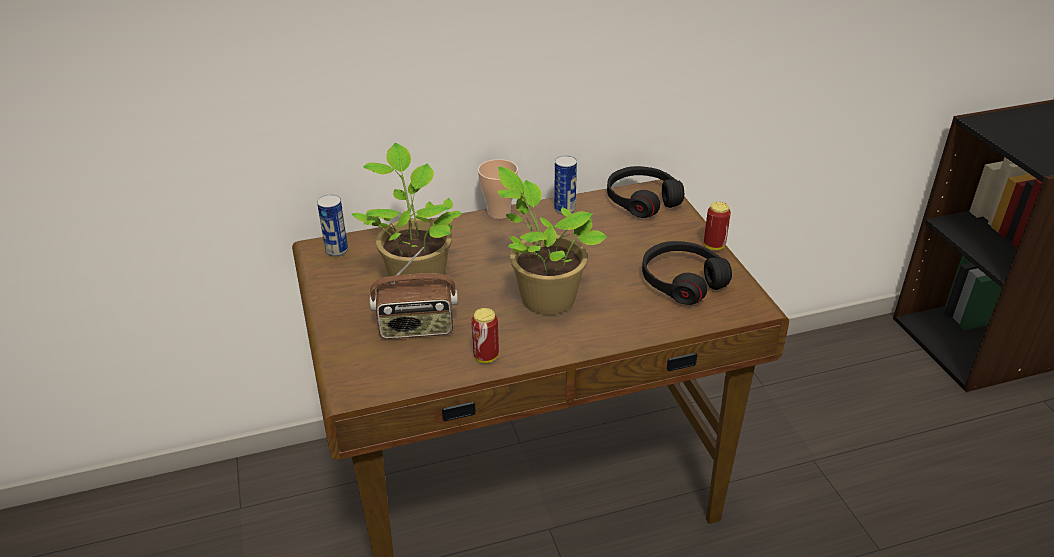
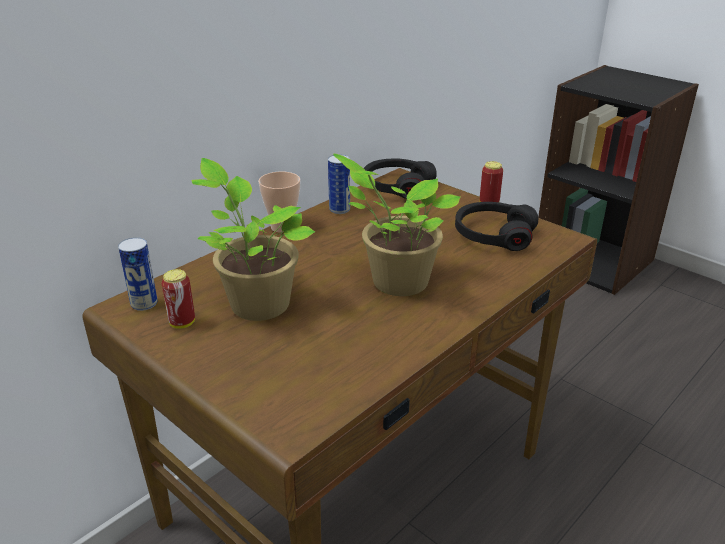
camera: 30 degrees left, 5 degrees down
radio [370,247,458,339] -> none
can [471,308,499,363] -> can moved to [162,269,195,329]

